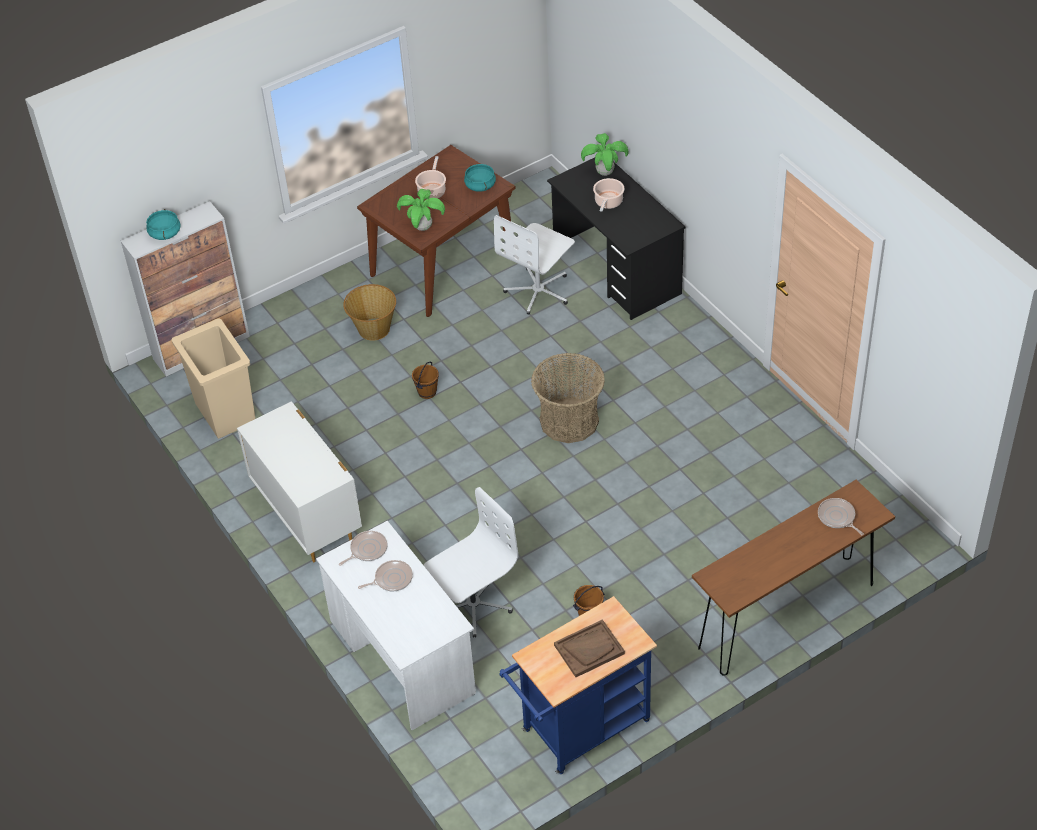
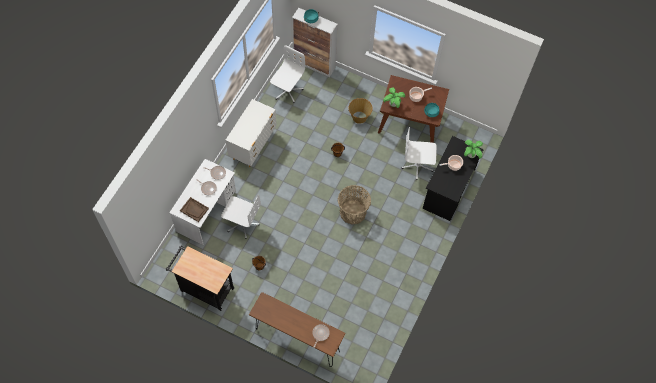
camera: 55 degrees right, 15 degrees up
beige trash can [172,318,256,439] -> white office chair [270,45,305,103]
blue cart [499,596,657,774] -> black cart [166,246,234,311]
brown tray [554,619,625,677] -> brown tray moved to [180,197,209,222]

